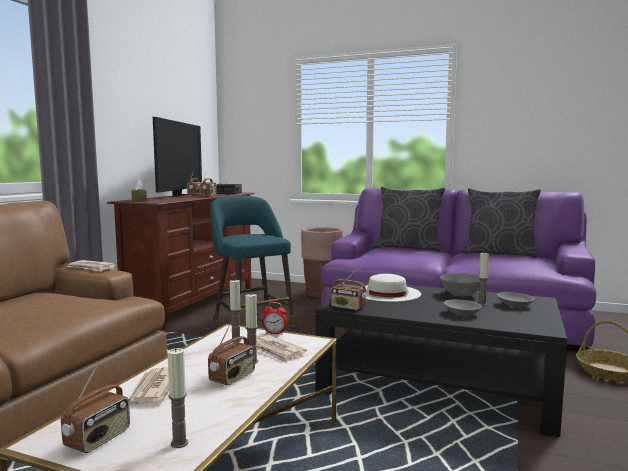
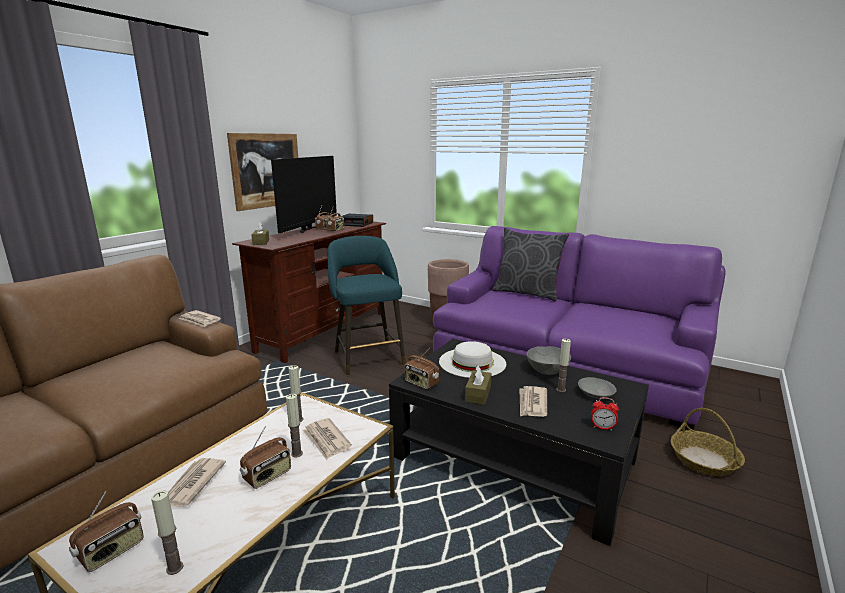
camera: 10 degrees right, 10 degrees up
alarm clock [263,302,287,335] -> alarm clock moved to [591,397,619,431]
grey bowl [444,299,482,316] -> newspaper [519,386,547,417]
grey pillow [463,188,541,258] -> none
none -> picture [227,133,298,211]
none -> brown tissue box [465,365,492,405]

